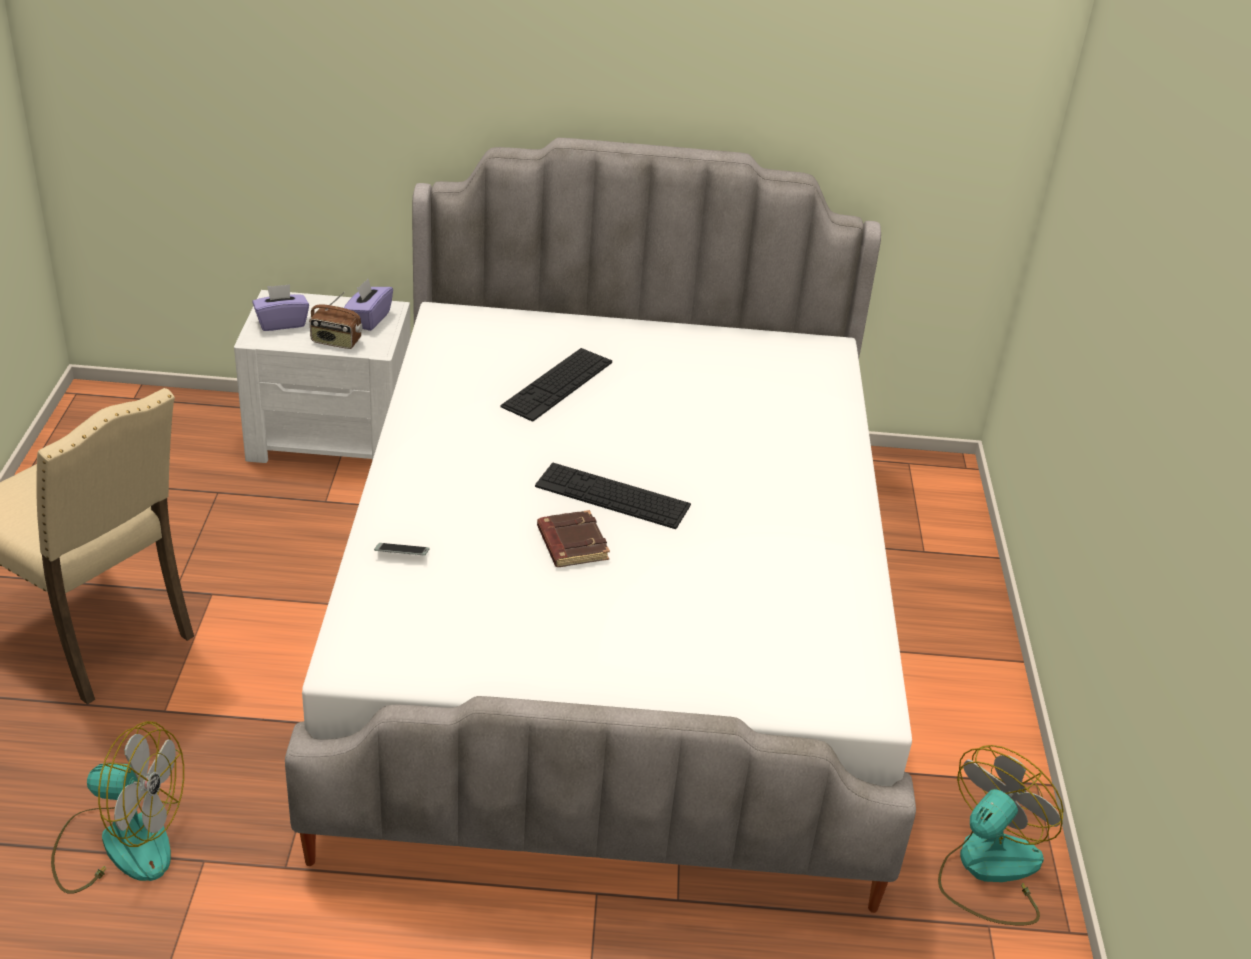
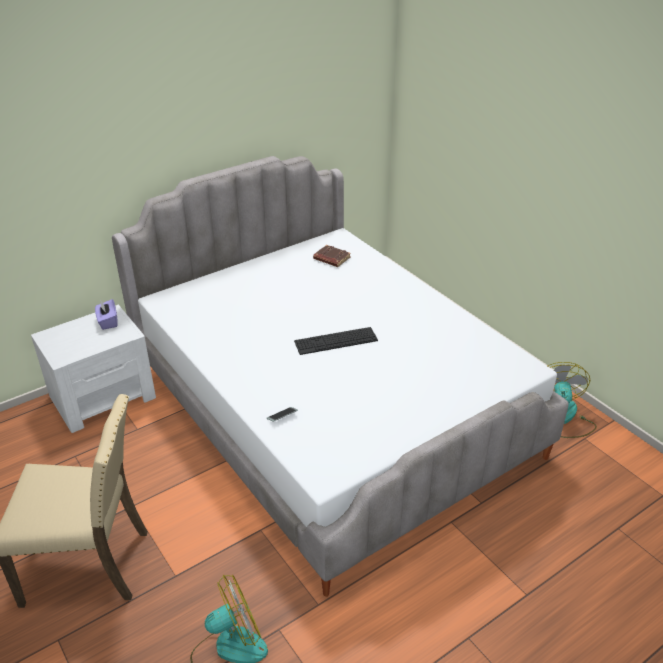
camera: 35 degrees left, 0 degrees up
purple tissue box [252,284,309,331] -> none
radio [309,292,362,349] -> none
keyboard [501,348,612,422] -> none
brown book [537,510,610,567] -> brown book moved to [313,245,351,267]

